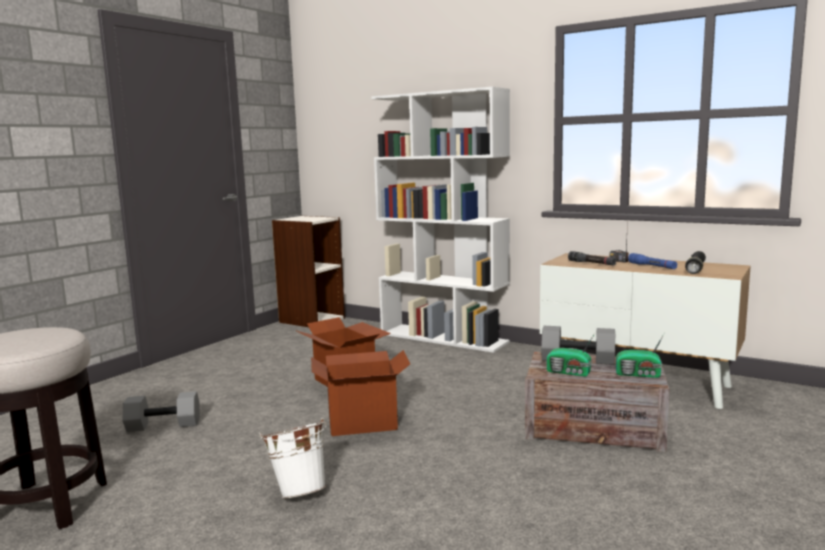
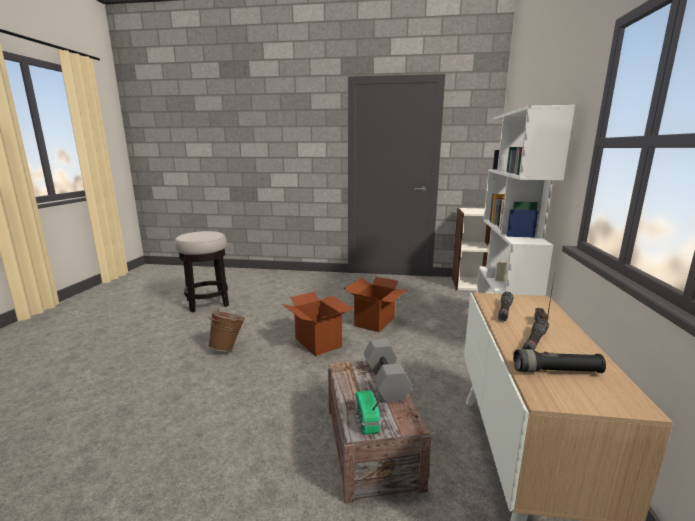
camera: 65 degrees right, 5 degrees up
grey dumbbell [123,391,200,432] -> none
white bucket [259,418,327,498] -> brown bucket [208,309,245,351]
radio [546,333,595,377] -> none
blue flashlight [628,253,678,269] -> black flashlight [522,318,549,351]

